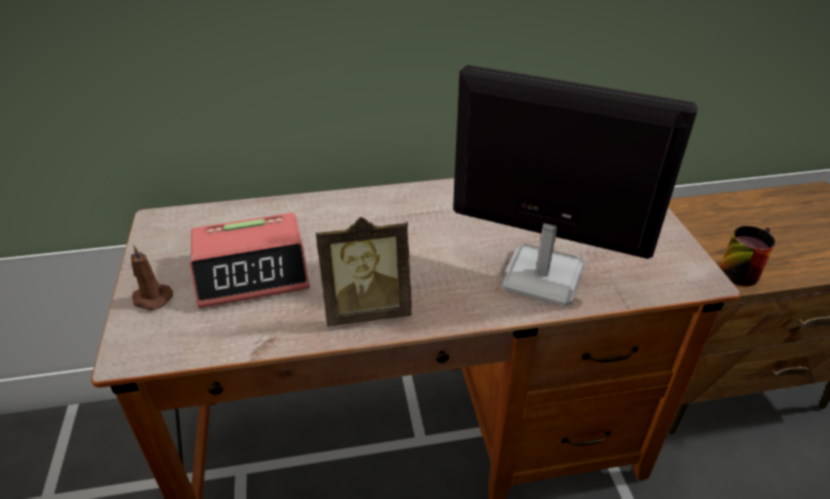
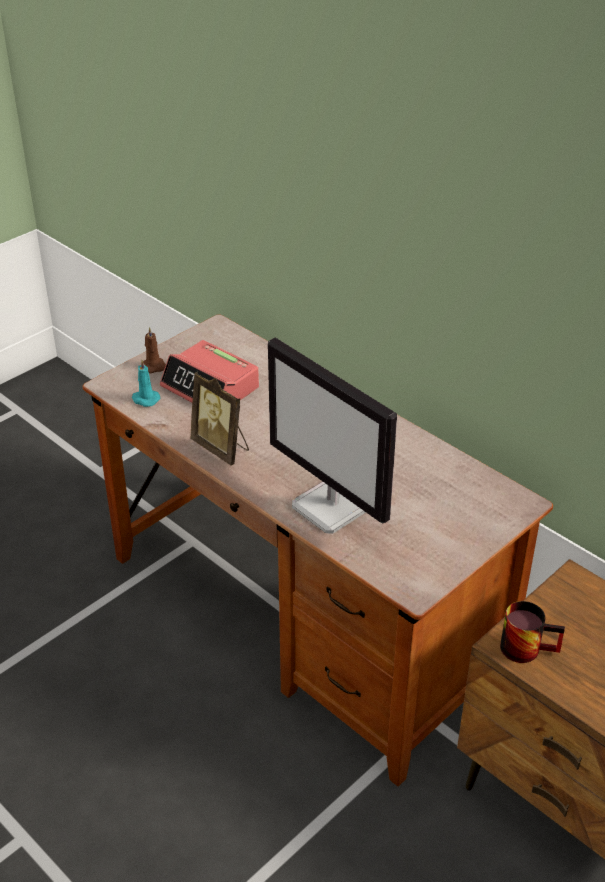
camera: 55 degrees right, 0 degrees up
monitor [453,65,698,307] -> monitor turned 150 degrees clockwise [268,338,397,534]
none -> turquoise candle [132,360,160,407]

